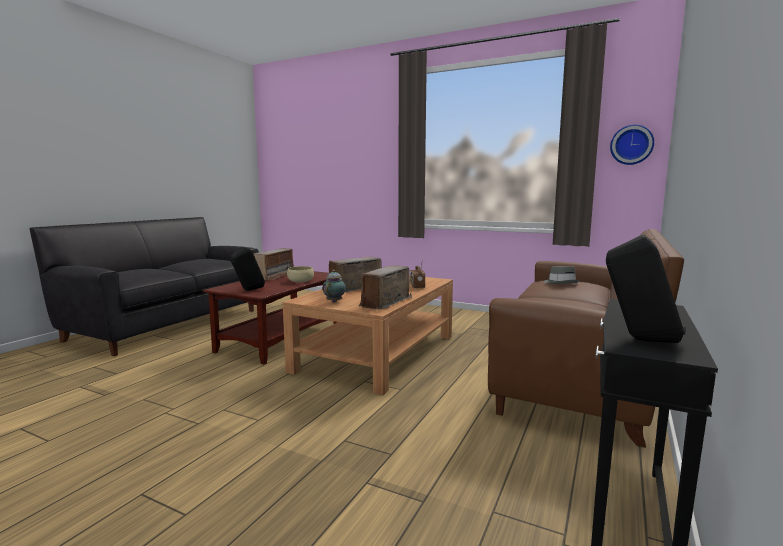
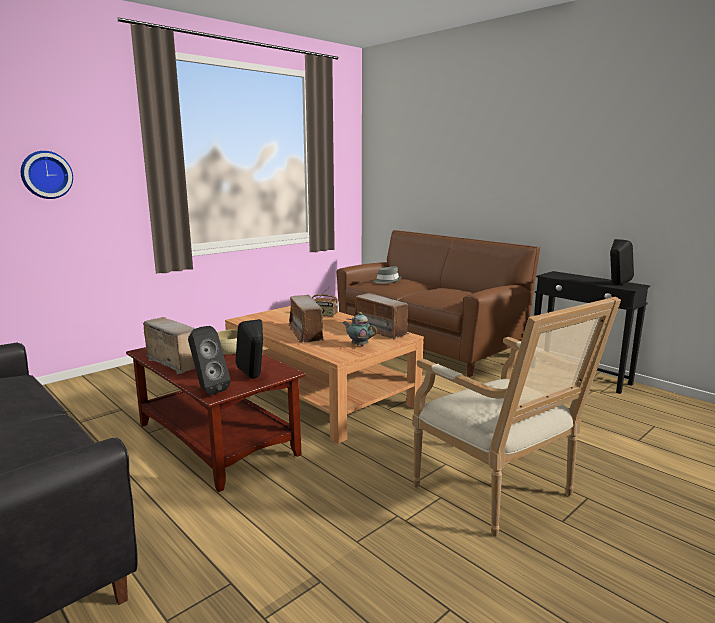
camera: 70 degrees left, 5 degrees up
wall clock [610,124,654,165] -> wall clock moved to [21,151,73,199]
none -> black speaker [188,326,231,395]
none -> armchair [412,297,621,537]

